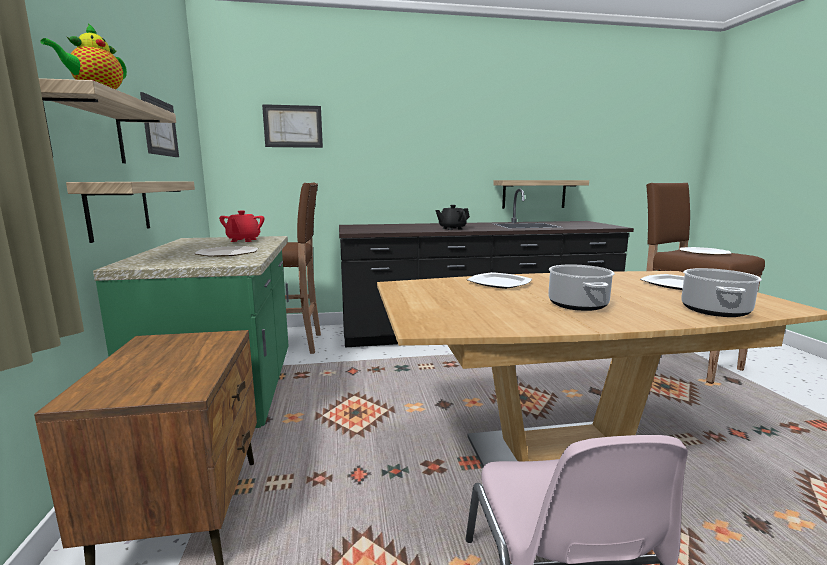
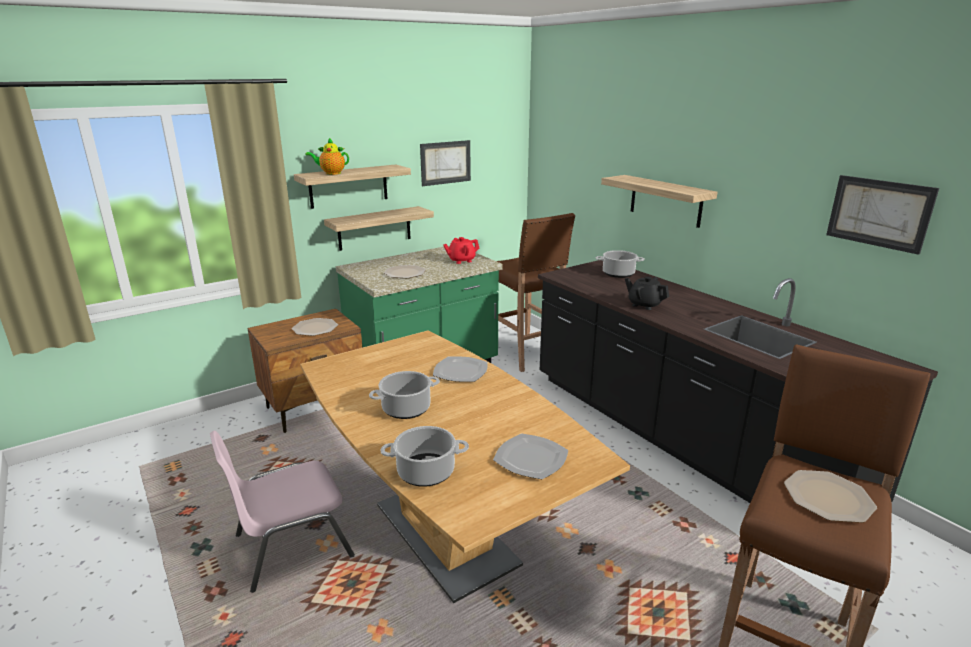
camera: 65 degrees right, 10 degrees up
picture [262,104,323,148] -> picture moved to [826,175,939,255]
shelf [493,180,589,209] -> shelf moved to [601,175,717,228]
none -> plate [292,318,338,336]
none -> cooking pot [595,250,645,278]

